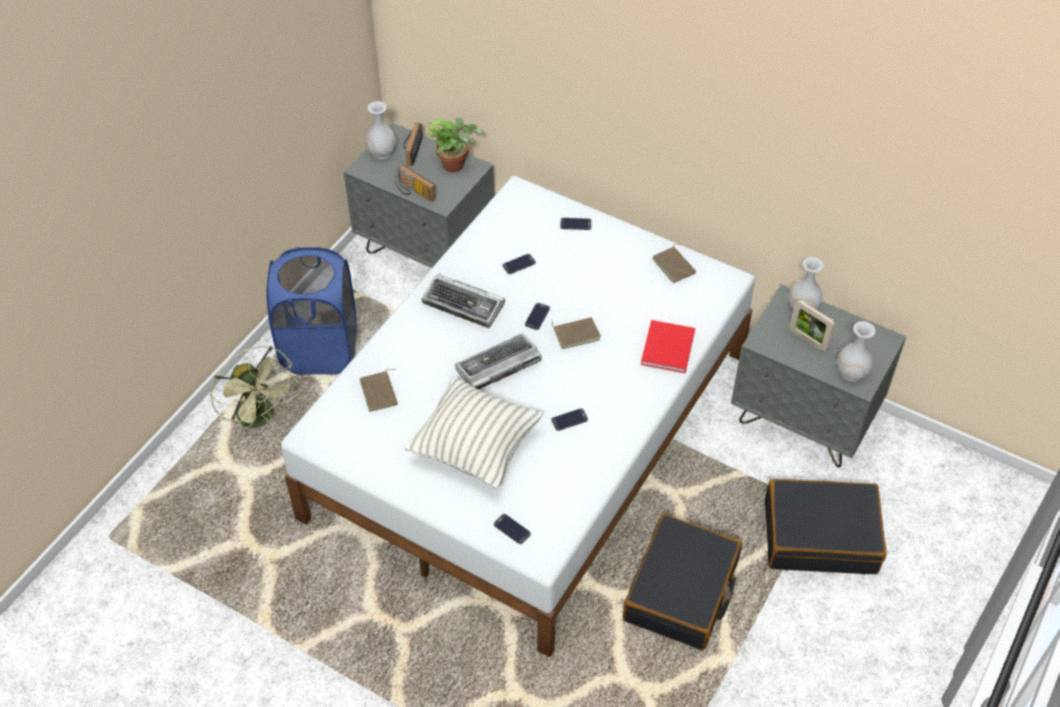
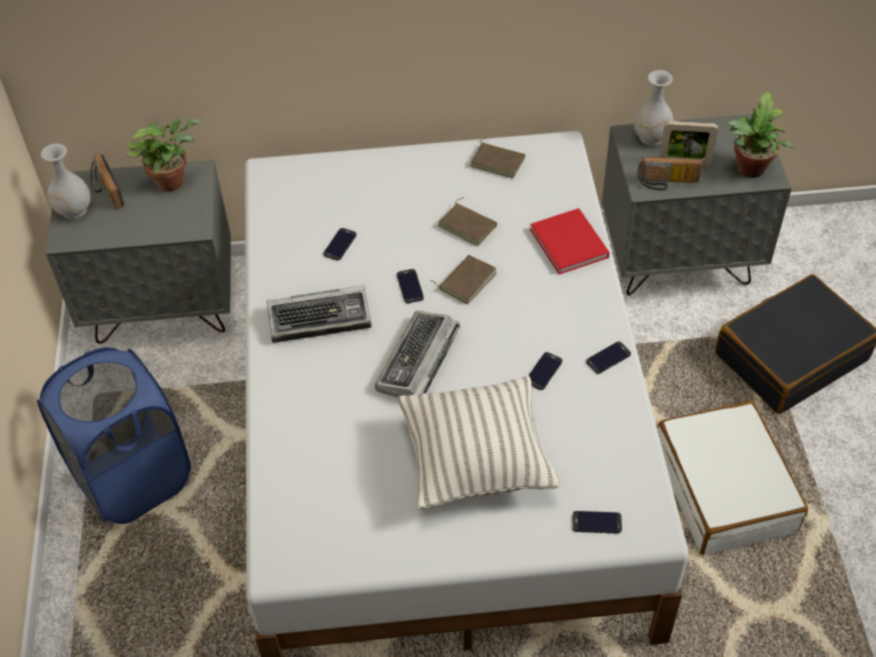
camera: 35 degrees left, 0 degrees up
green fan [211,346,297,429] -> none
brown book [359,369,398,412] -> brown book moved to [438,197,497,246]
radio [395,165,436,202] -> radio moved to [637,157,702,190]
phone [560,218,592,230] -> phone moved to [586,341,631,374]
black suitcase [623,514,742,650] -> white suitcase [657,401,808,555]
white vase [837,321,876,381] -> potted plant [726,92,795,178]

